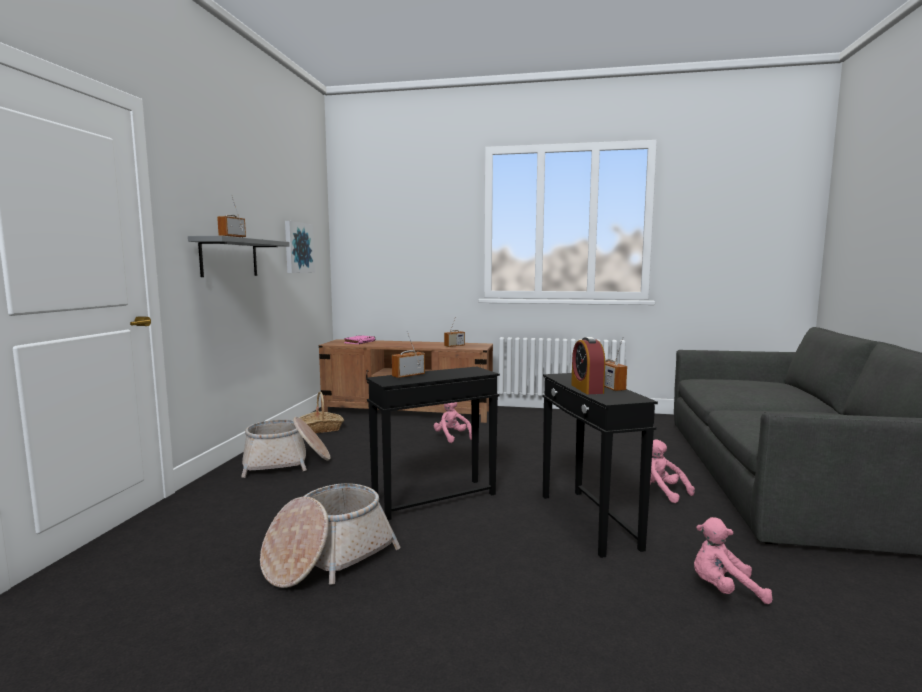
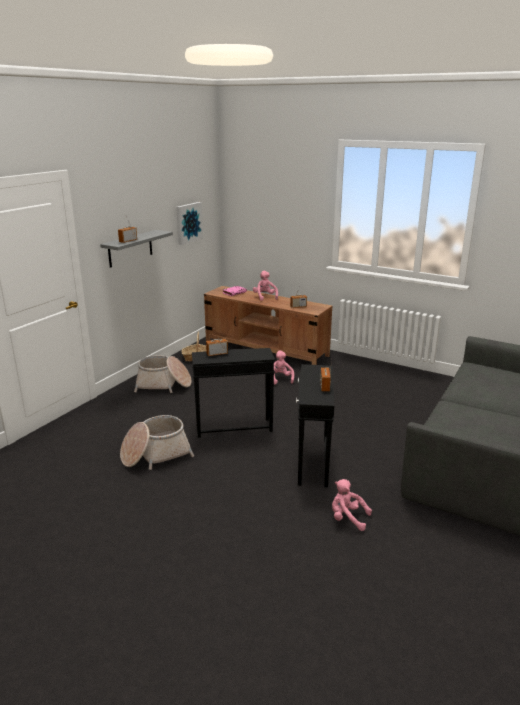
camera: 20 degrees right, 15 degrees up
alarm clock [571,337,605,394] -> none
pink plush toy [650,439,695,503] -> pink plush toy moved to [253,271,278,301]

